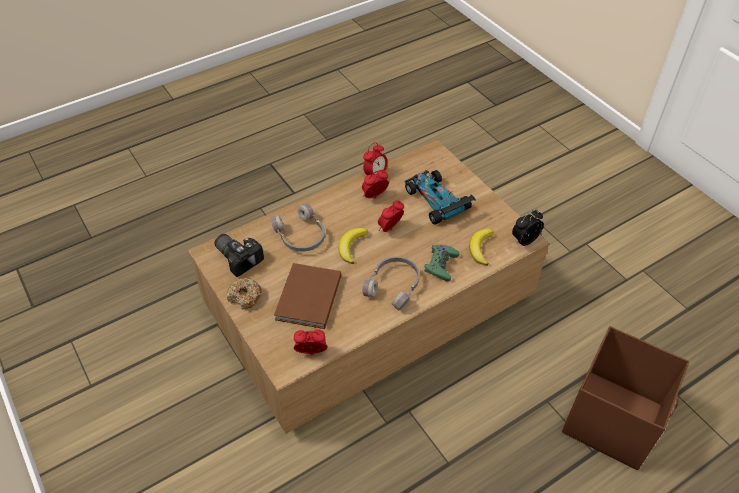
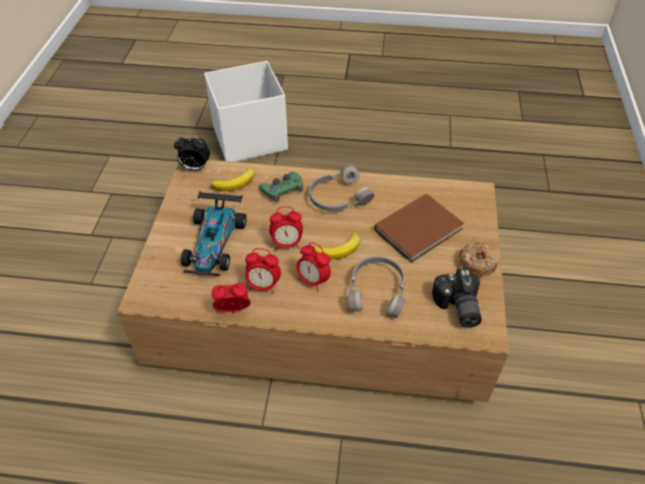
camera: 140 degrees left, 0 degrees up
alarm clock [294,329,327,355] -> alarm clock moved to [296,242,331,291]
brown storage box [562,326,690,470] -> white storage box [204,61,288,162]

